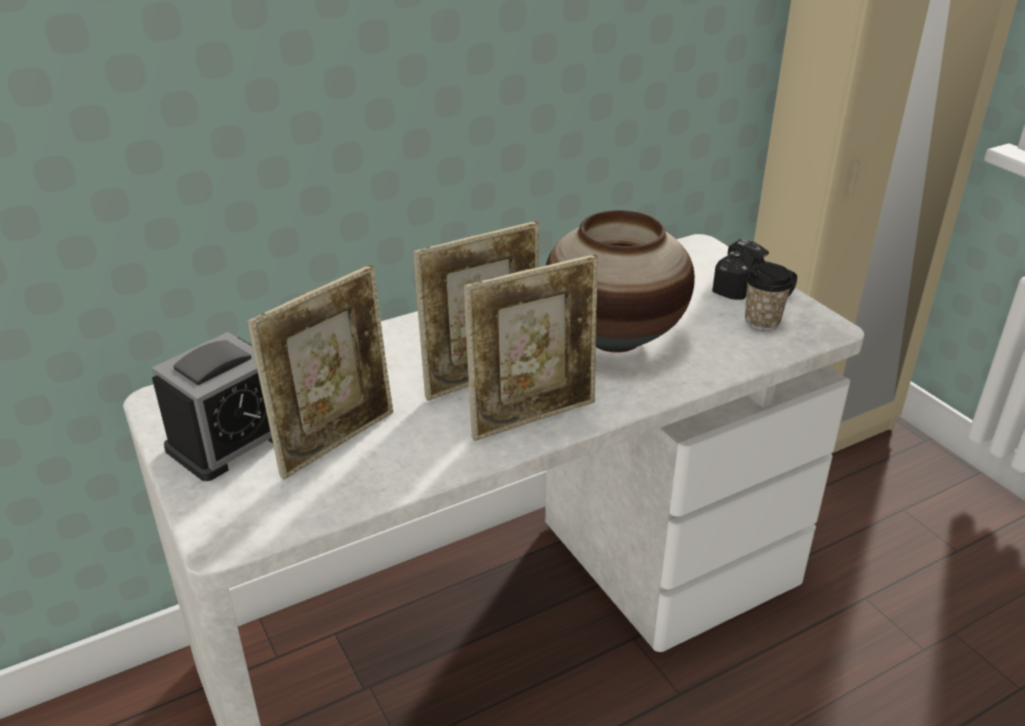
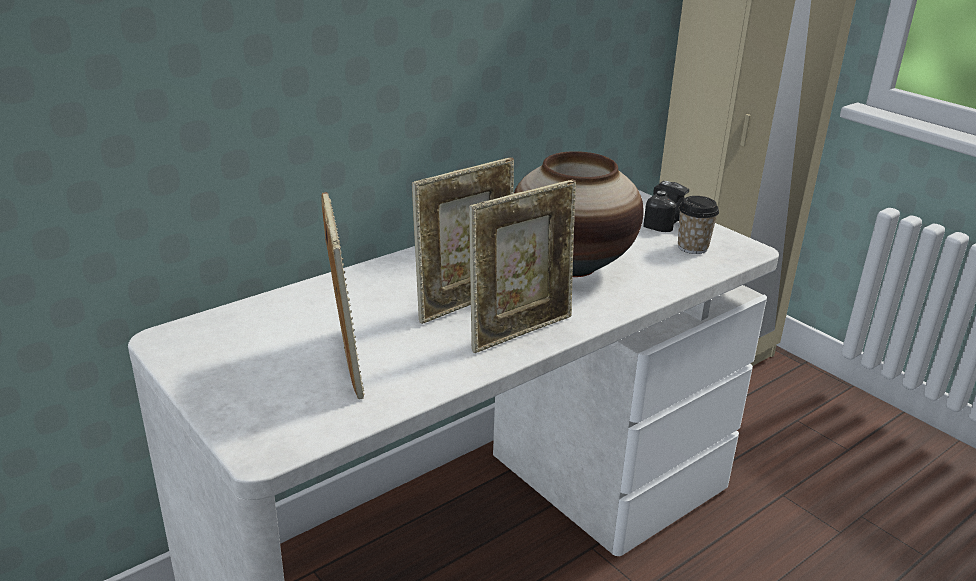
camera: 10 degrees left, 5 degrees down
alarm clock [152,332,273,481] -> none
picture frame [247,265,393,479] -> picture frame turned 45 degrees counterclockwise [321,192,365,399]

